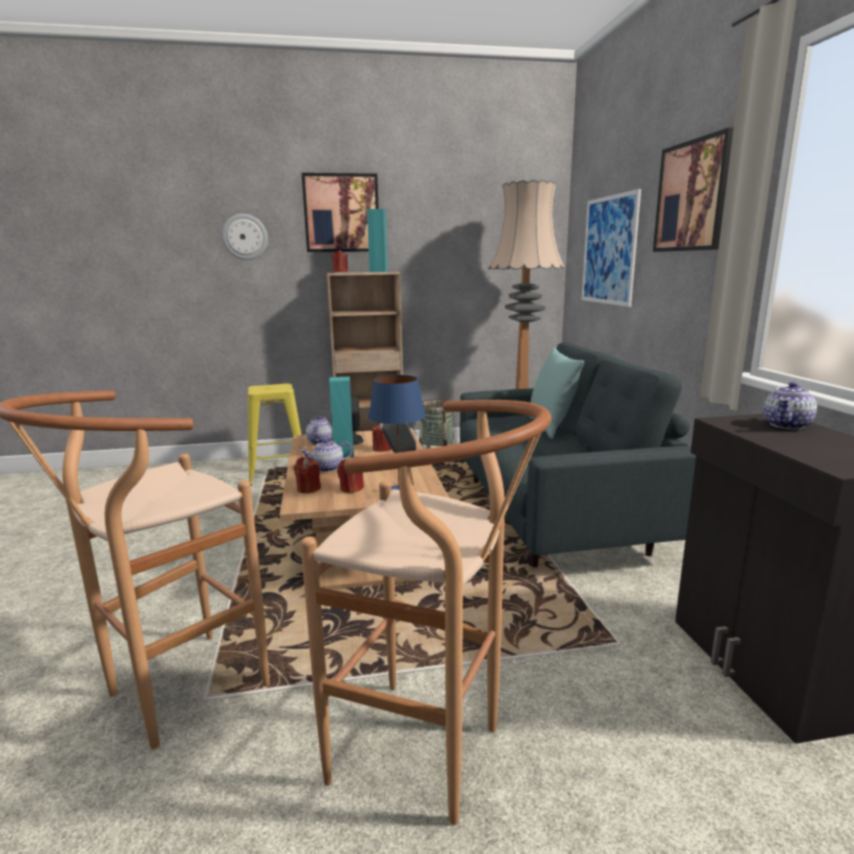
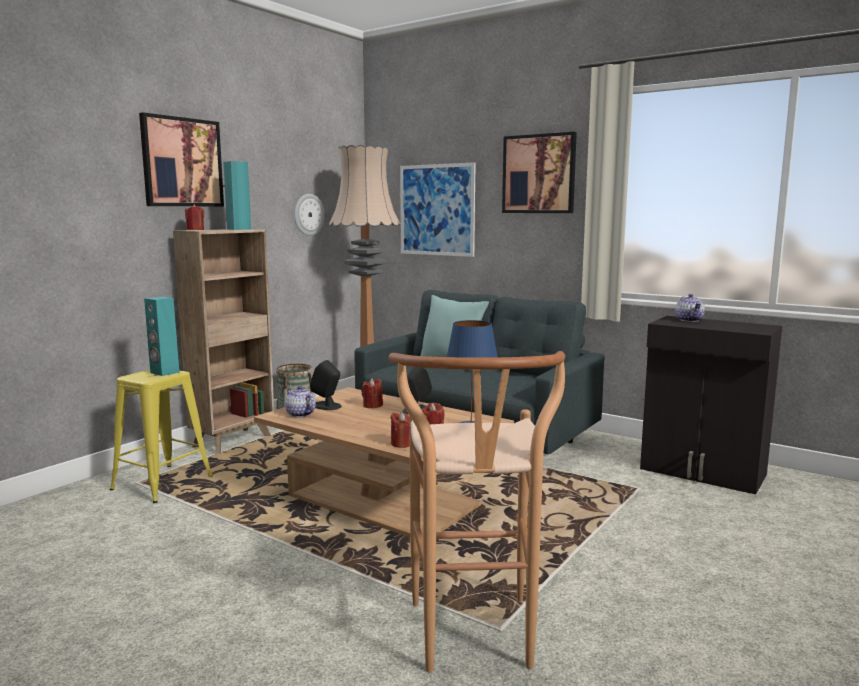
camera: 45 degrees left, 5 degrees down
wall clock [222,214,268,260] -> wall clock moved to [294,194,324,236]
teapot [300,439,353,472] -> none
brown stool [301,400,551,825] -> none
turquoise speaker [329,376,354,458] -> turquoise speaker moved to [144,296,179,376]

